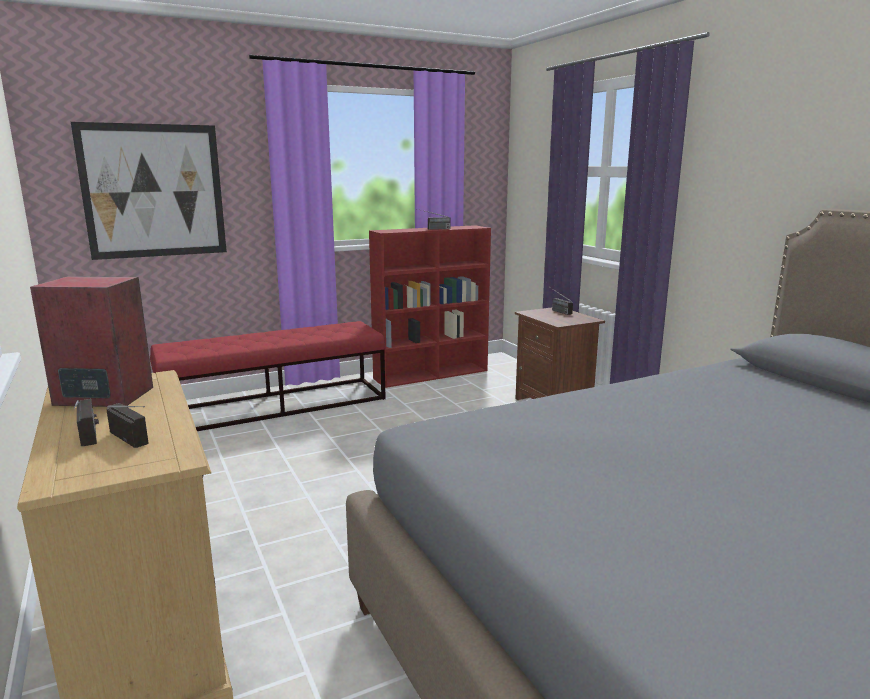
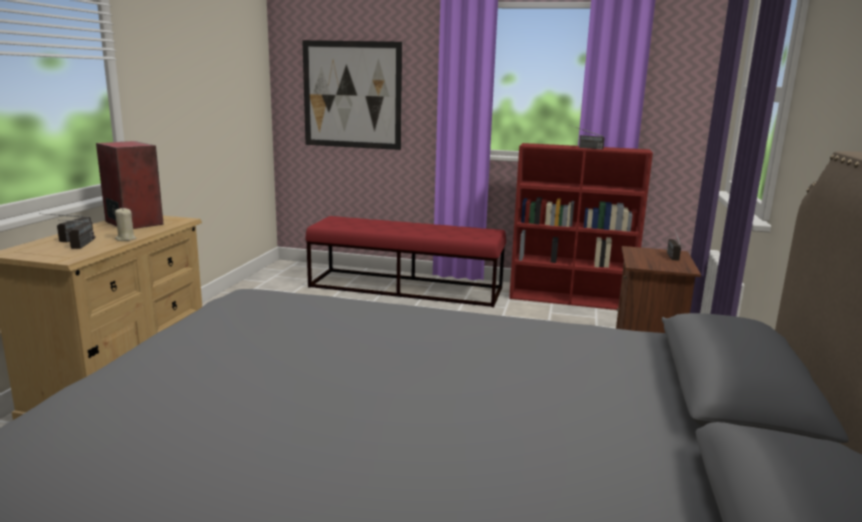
camera: 40 degrees right, 0 degrees up
none -> beige candle [115,208,136,241]

